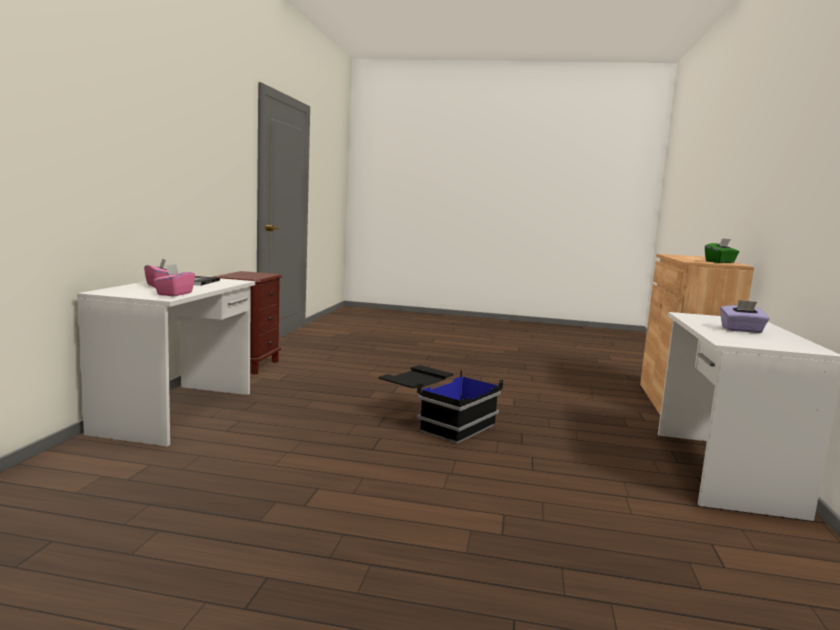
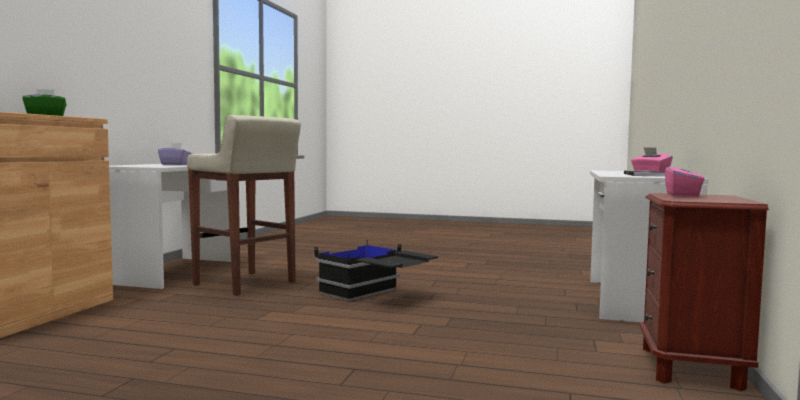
camera: 175 degrees left, 5 degrees down
pink tissue box [153,264,195,296] -> pink tissue box moved to [665,159,705,197]
none -> beige stool [187,115,301,296]

